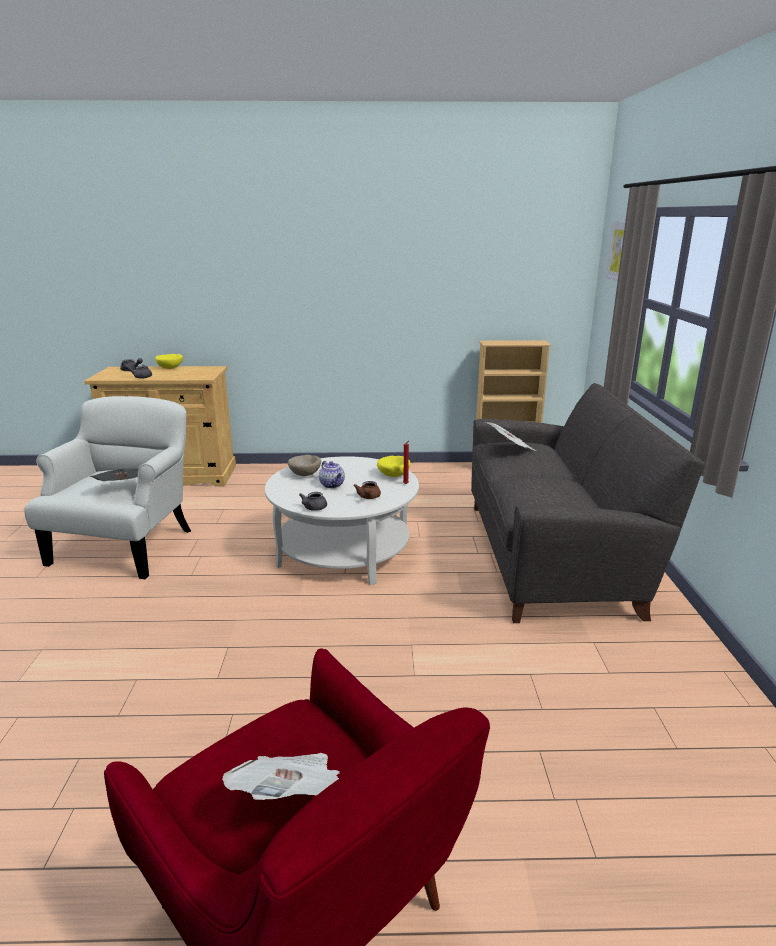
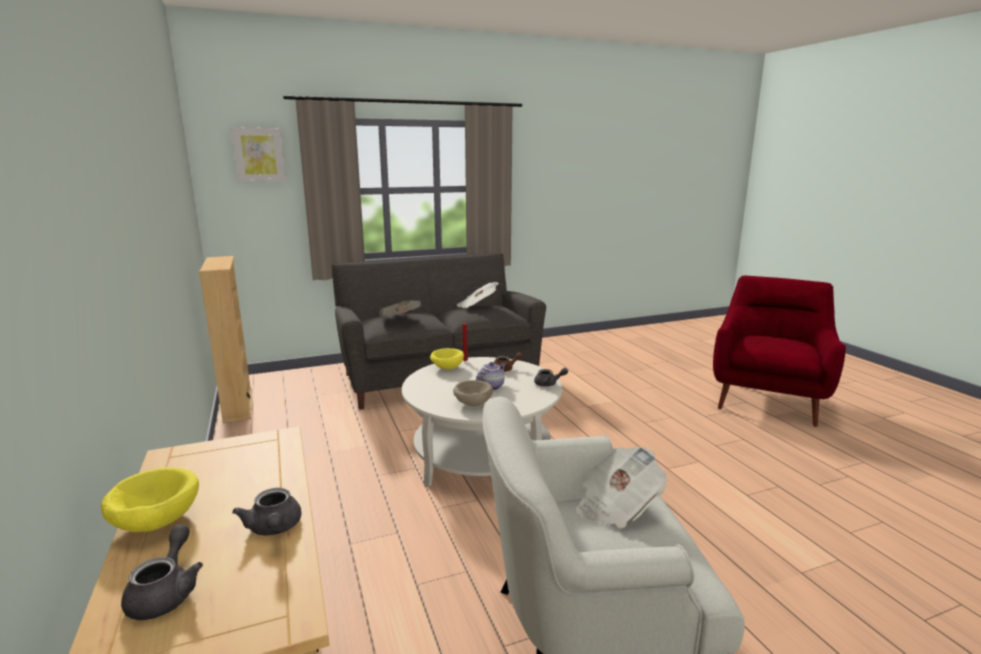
camera: 110 degrees left, 5 degrees down
newspaper [222,753,340,800] -> newspaper moved to [456,282,499,309]

